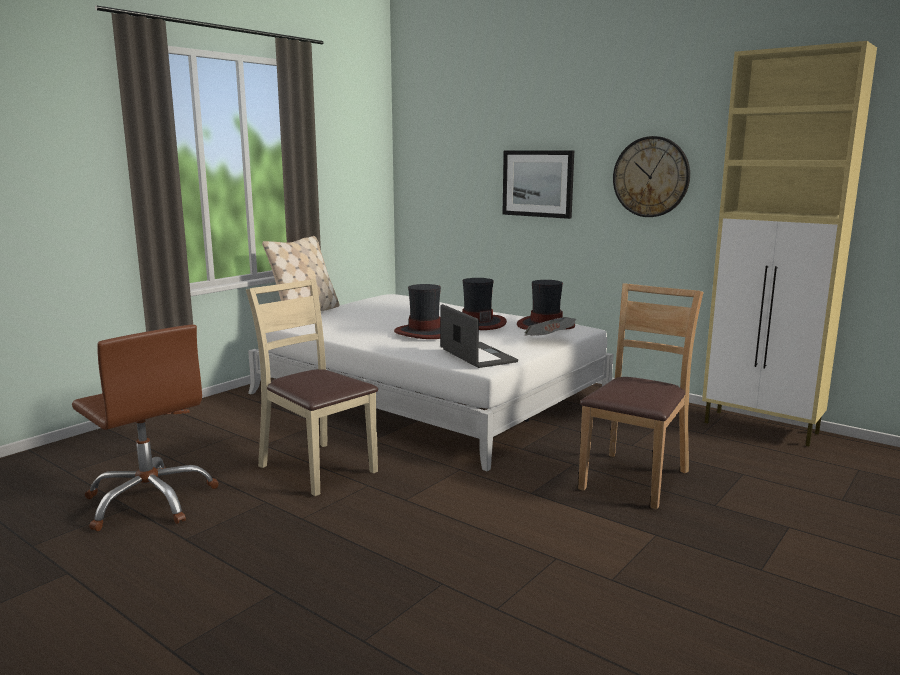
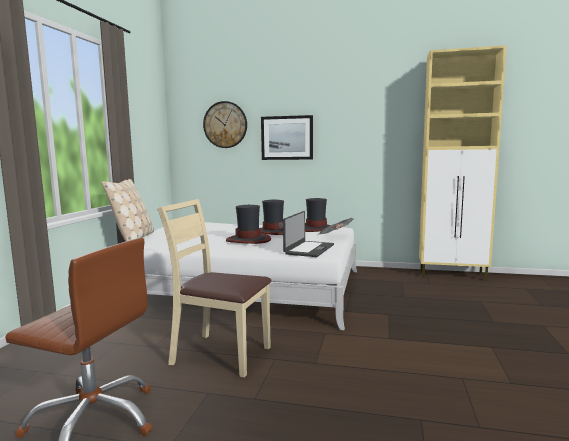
camera: 25 degrees left, 5 degrees down
laptop [440,304,518,368] -> laptop turned 75 degrees clockwise [283,211,334,257]
brown chair [578,283,704,510] -> none
wall clock [613,136,690,217] -> wall clock moved to [203,101,247,148]

